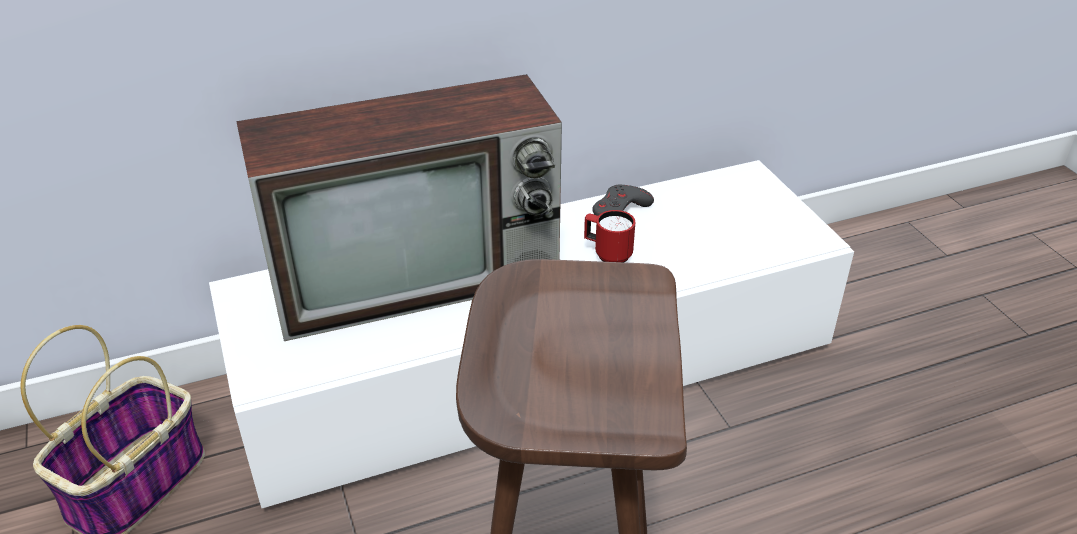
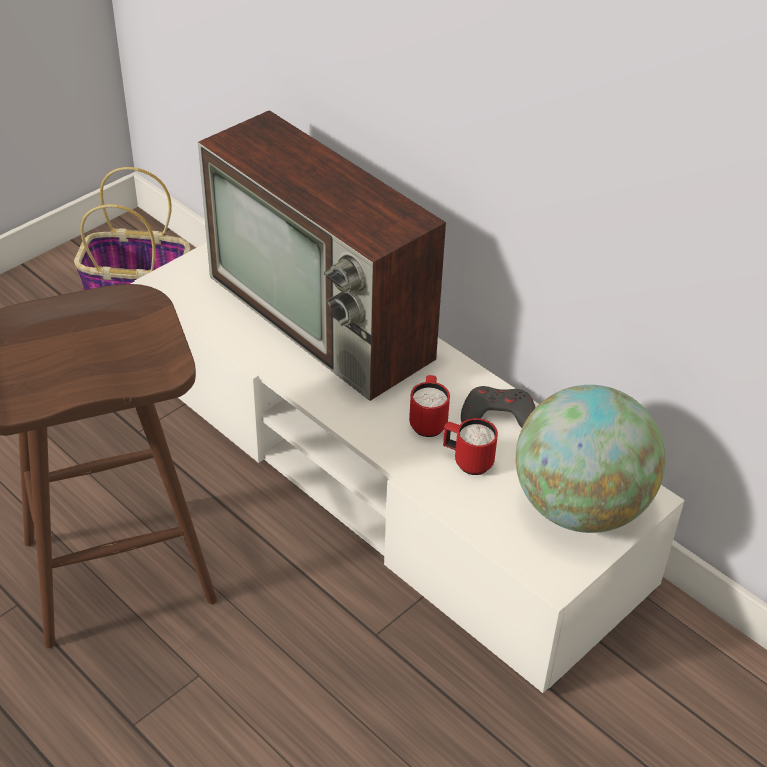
camera: 65 degrees right, 5 degrees up
none -> red mug [443,418,498,475]
none -> globe [516,385,665,533]

